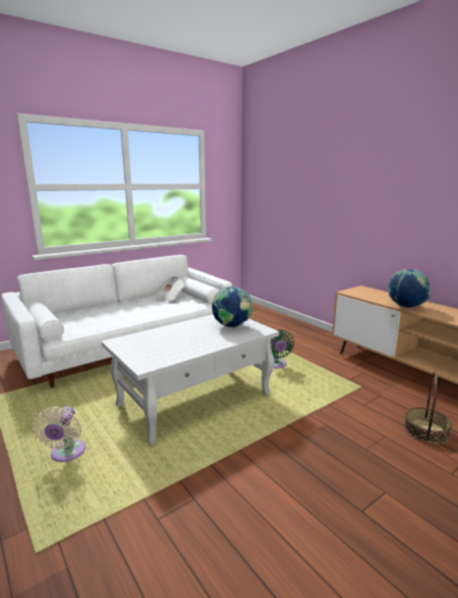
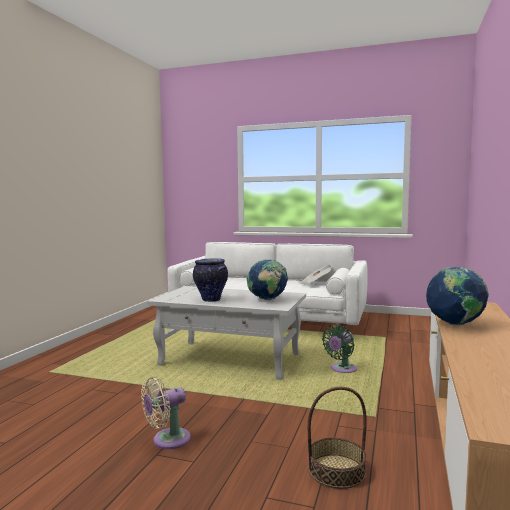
camera: 55 degrees right, 10 degrees down
beige fan [33,406,86,462] -> beige fan moved to [141,377,191,449]
none -> vase [193,258,228,302]

